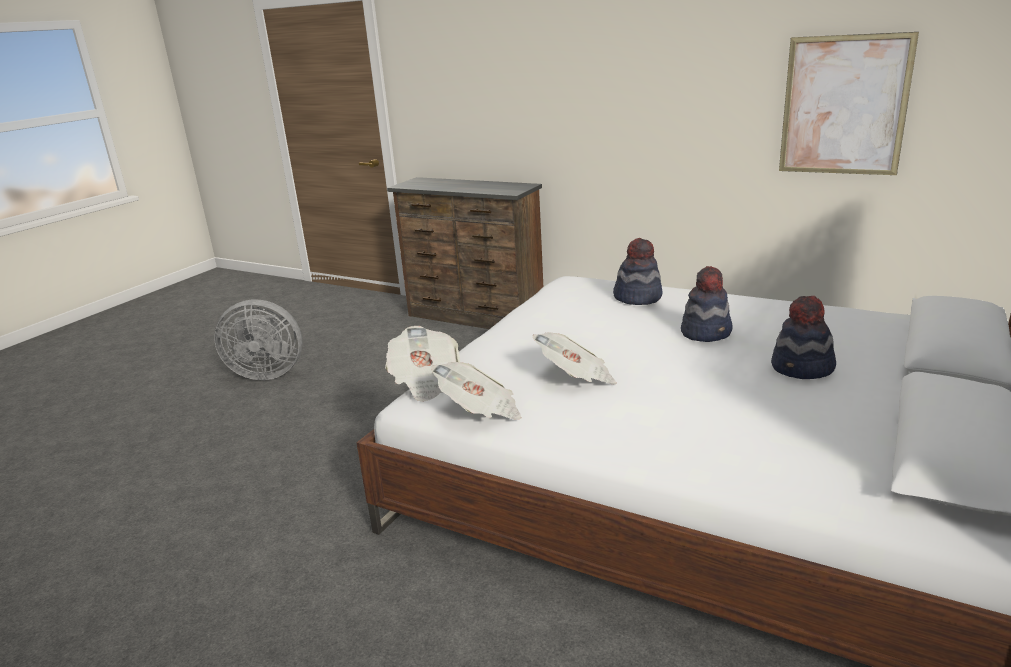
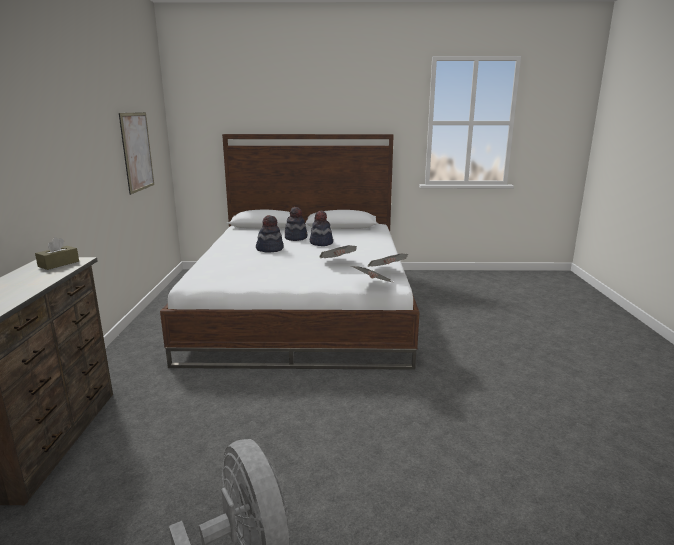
camera: 120 degrees left, 5 degrees down
hat [613,238,663,305] -> hat moved to [310,211,333,246]
none -> brown tissue box [35,237,79,270]

